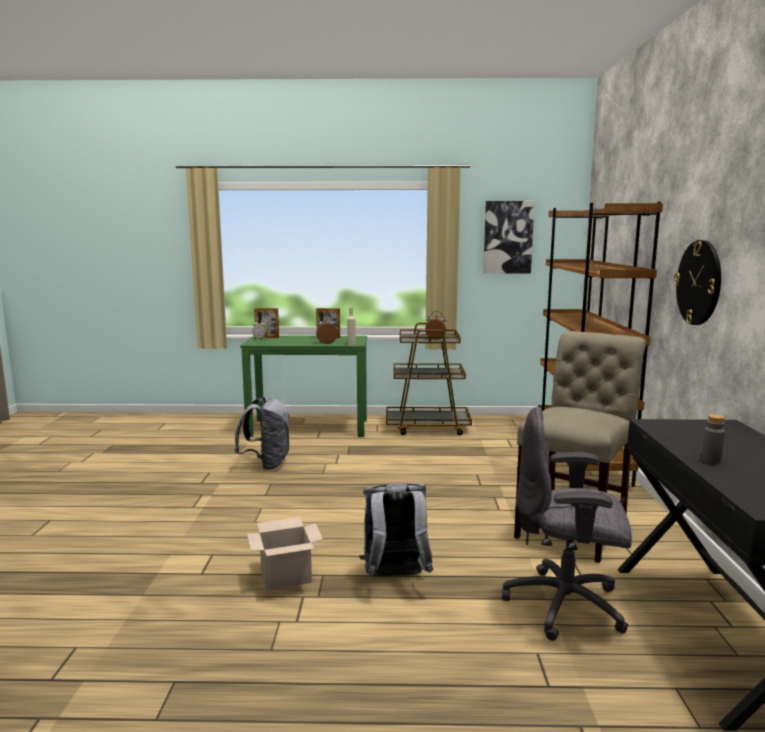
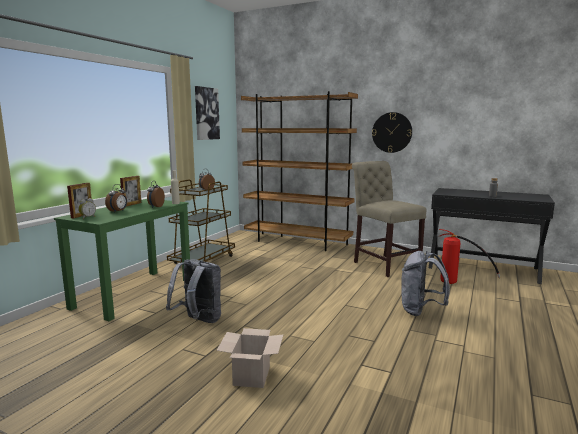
camera: 65 degrees left, 0 degrees up
cardboard box [247,517,323,591] -> cardboard box moved to [216,328,283,388]
grey office chair [502,407,632,641] -> fire extinguisher [439,229,501,284]
none -> alarm clock [105,184,127,213]

